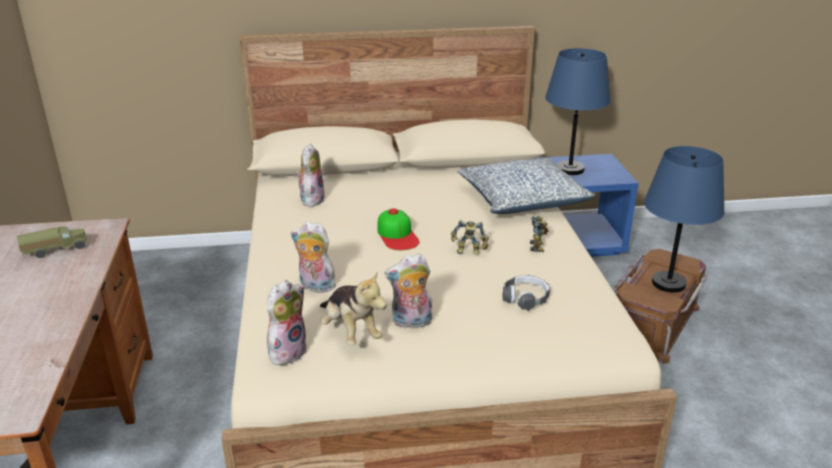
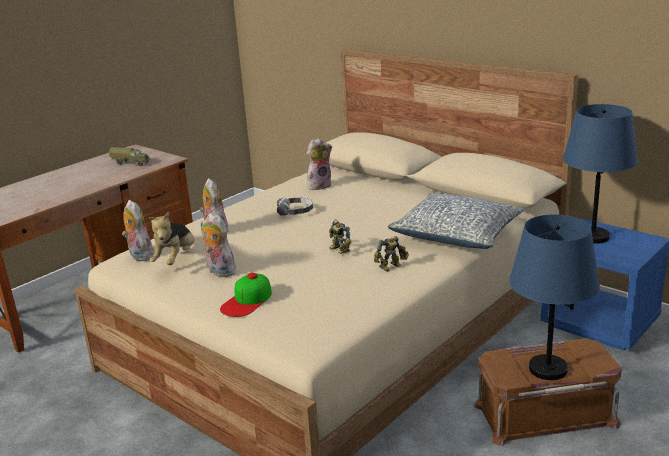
camera: 50 degrees right, 5 degrees down
plush toy [267,280,307,366] -> plush toy turned 120 degrees counterclockwise [122,200,154,261]
cap [377,208,420,250] -> cap moved to [220,273,272,317]
headphones [502,275,550,311] -> headphones moved to [277,198,313,216]

